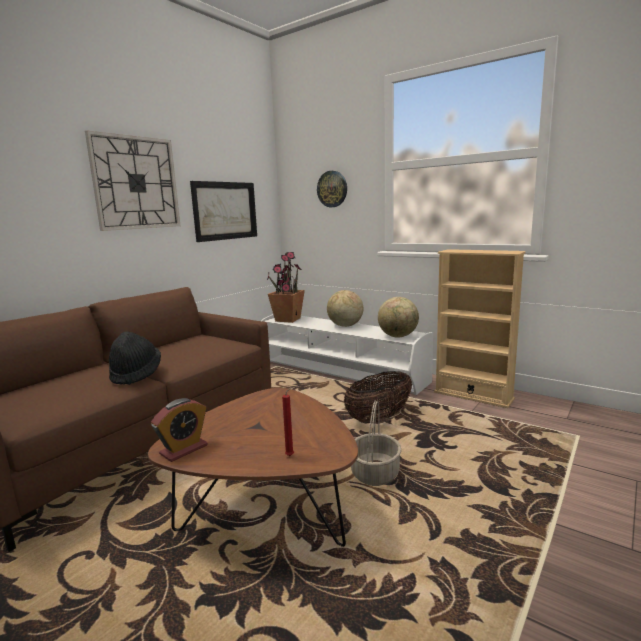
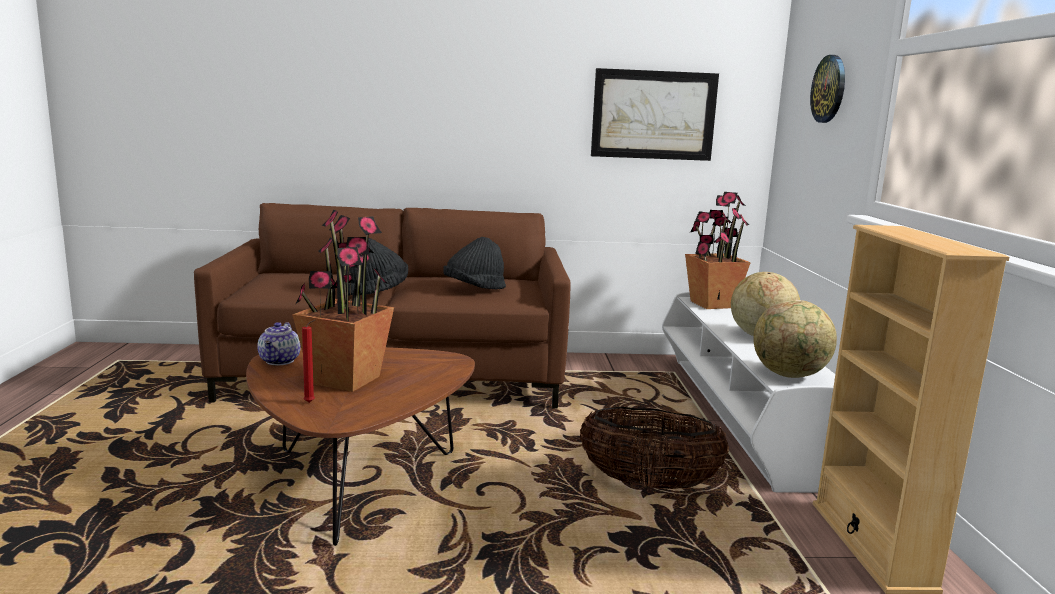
camera: 50 degrees right, 0 degrees up
wall clock [85,131,180,231] -> none
alarm clock [151,398,208,462] -> teapot [257,322,301,365]
basket [351,400,401,486] -> none
none -> potted plant [292,209,394,392]
none -> black hat [443,237,506,290]

